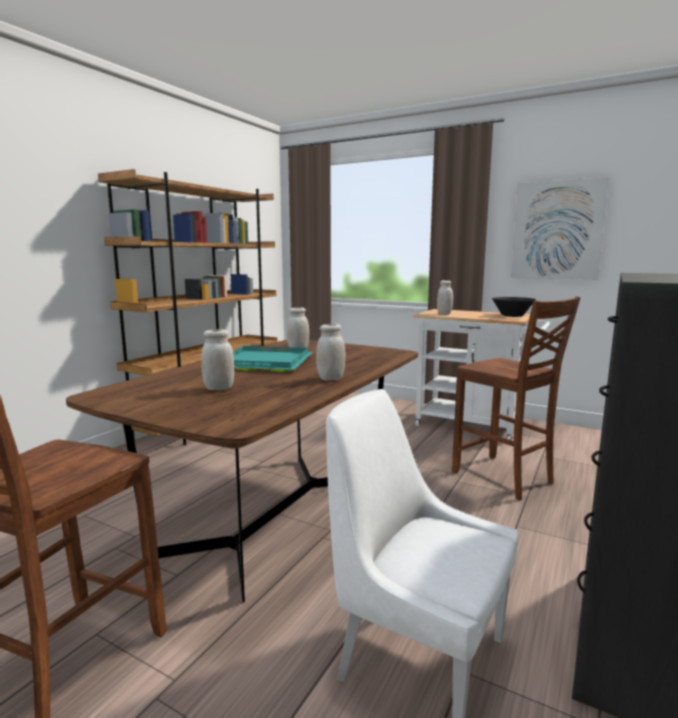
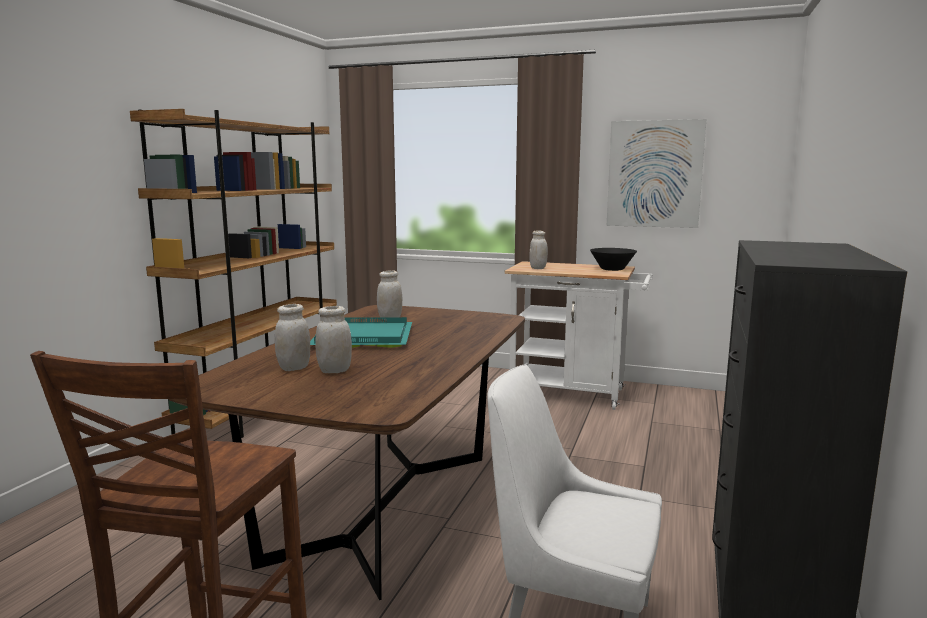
camera: 10 degrees left, 0 degrees up
white jar [316,324,345,381] -> white jar moved to [275,304,310,371]
brown chair [452,296,581,501] -> none

